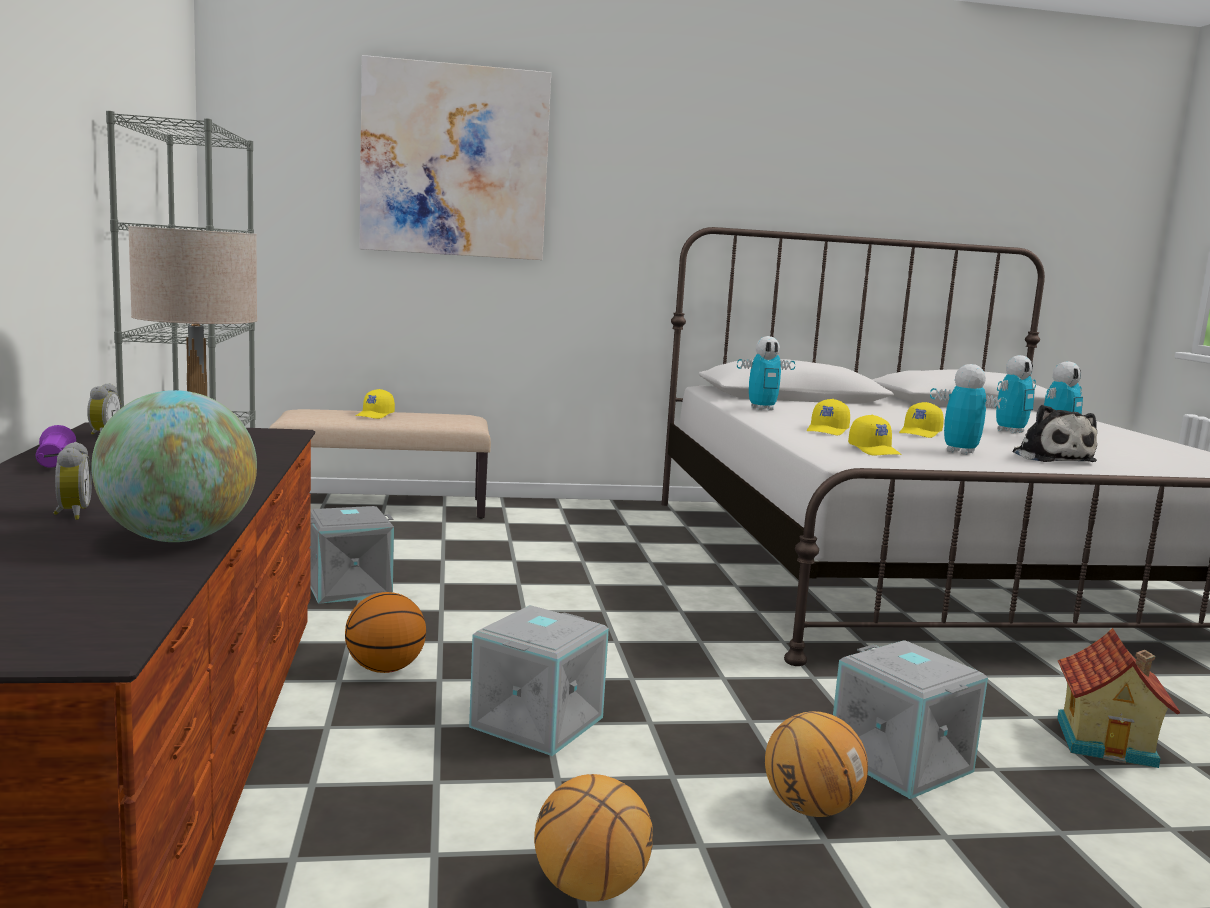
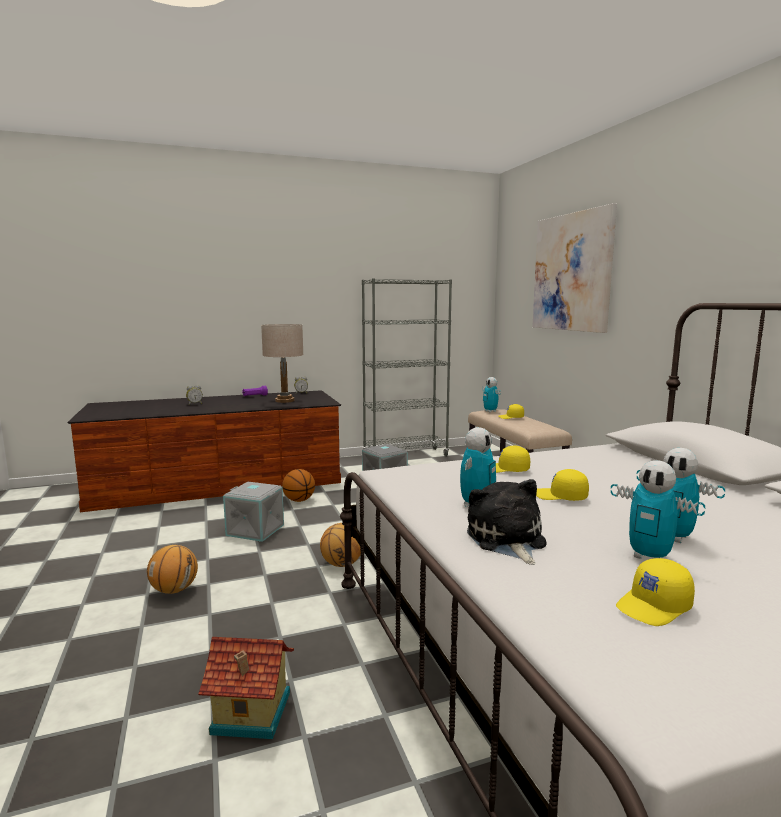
camera: 80 degrees right, 0 degrees up
globe [91,390,257,542] -> none
basketball [534,774,653,902] -> basketball moved to [320,523,361,567]
toy robot [737,336,795,411] -> toy robot moved to [482,377,501,412]
grey storage box [833,640,988,799] -> none
yellow cap [848,415,902,455] -> yellow cap moved to [616,558,695,626]
plush toy [1012,405,1097,462] -> plush toy turned 105 degrees clockwise [467,479,546,565]

